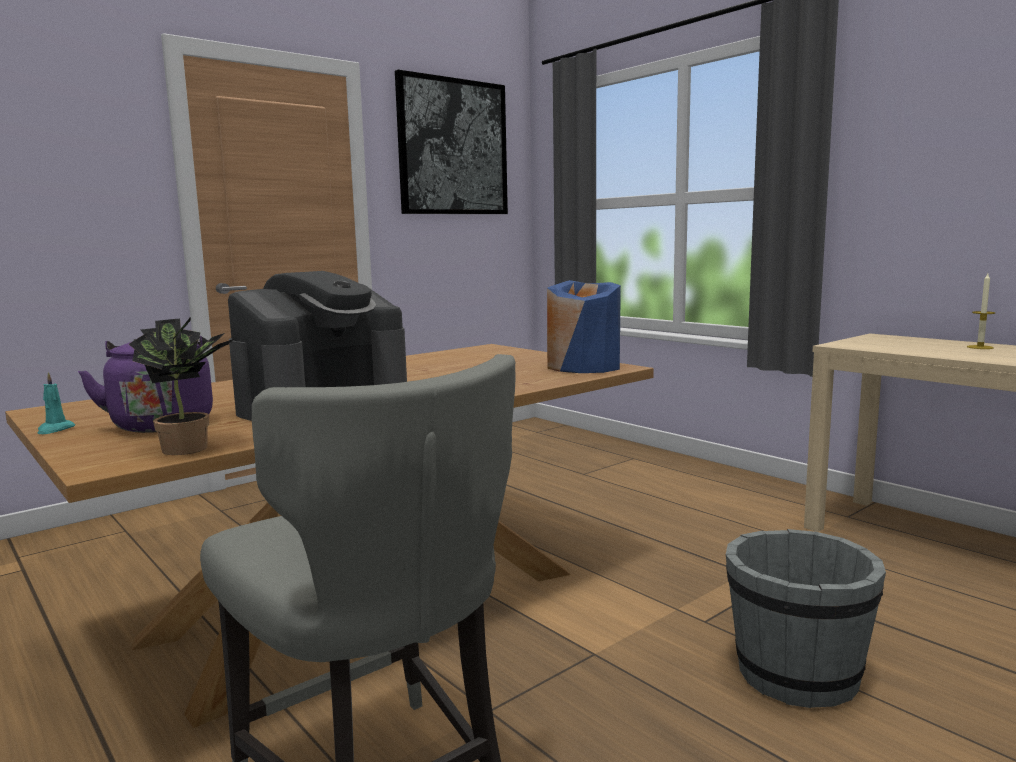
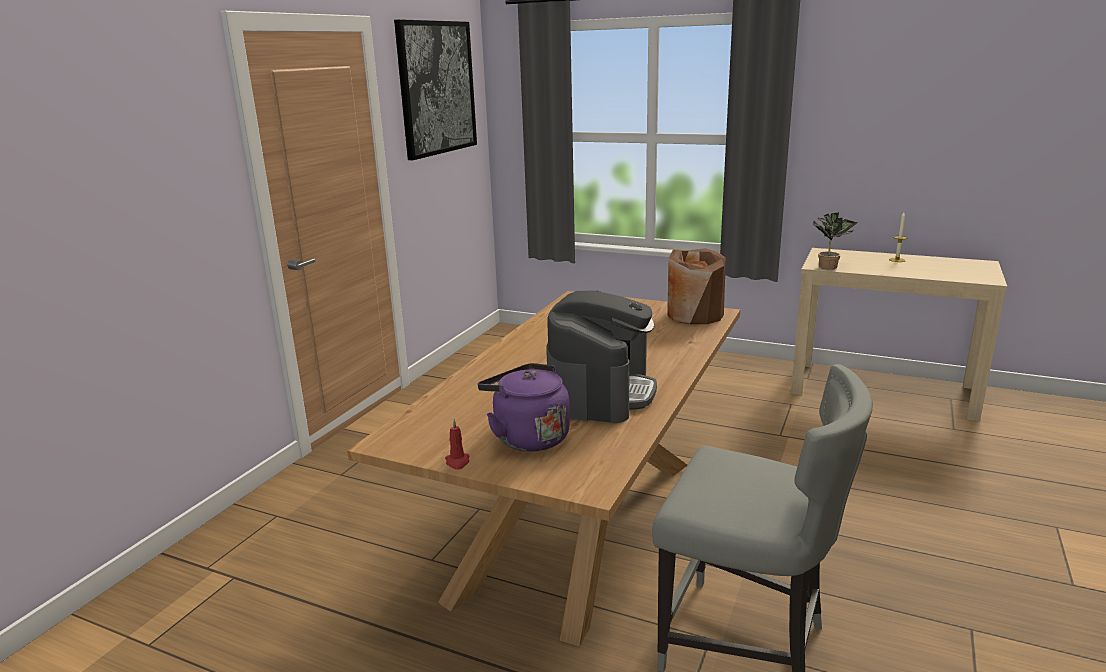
camera: 25 degrees left, 10 degrees up
turquoise candle [37,372,75,434] -> red candle [445,419,470,470]
potted plant [129,317,236,455] -> potted plant moved to [812,212,858,269]
blue vase [547,280,621,373] -> brown vase [667,248,726,324]
grey bucket [726,529,886,708] -> none

